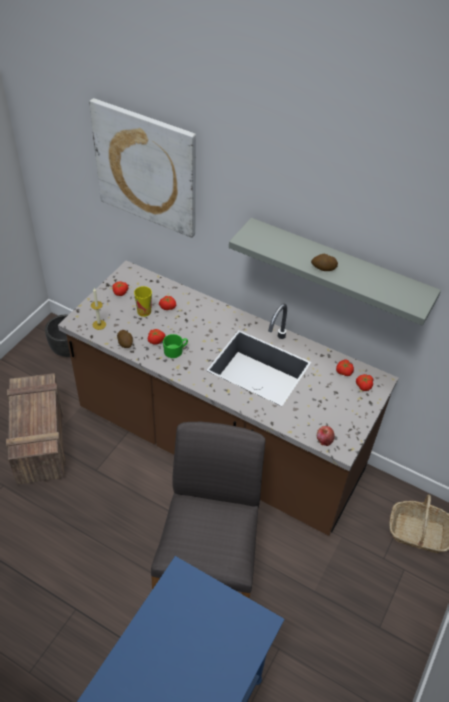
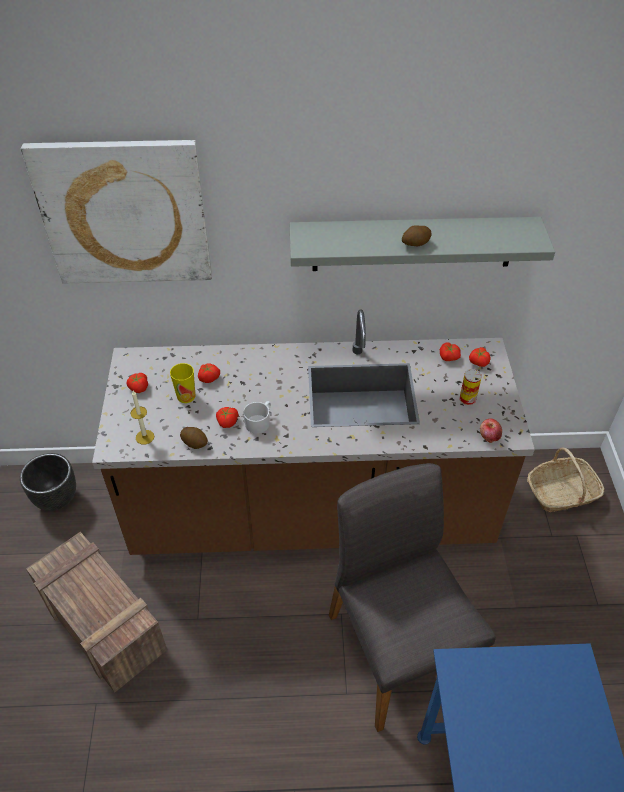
camera: 30 degrees left, 0 degrees up
green mug [163,334,188,358] -> white mug [243,401,271,434]
none -> can [459,369,482,406]

